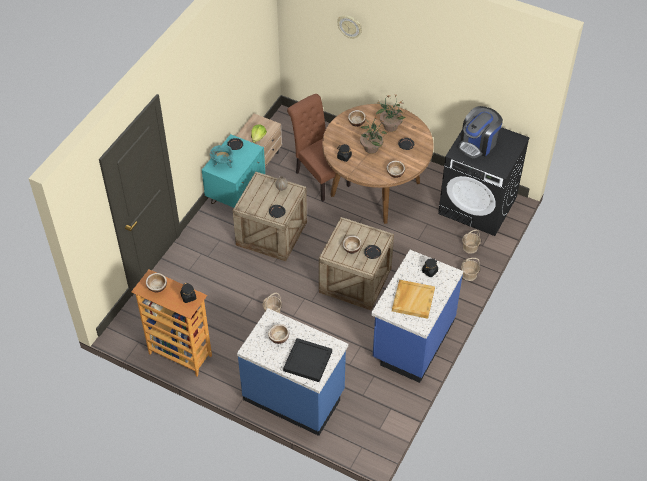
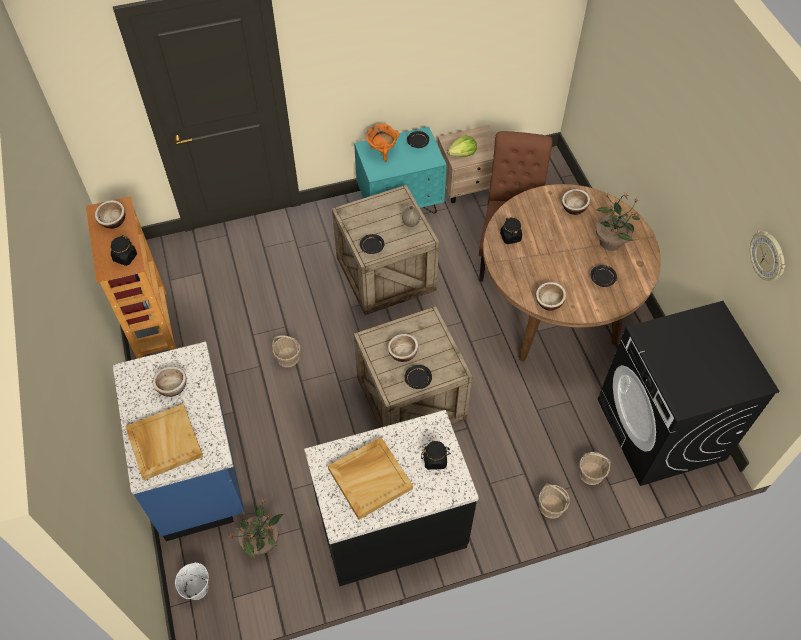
camera: 45 degrees right, 5 degrees up
turquoise cooking pot [210,145,233,168] -> orange cooking pot [366,124,399,162]
black tray [283,338,332,382] -> beige tray [125,404,203,481]
wall clock [337,15,362,39] -> wall clock moved to [750,230,785,281]
potted plant [360,116,387,154] -> potted plant moved to [229,499,284,558]
blue counter [371,250,463,383] -> black counter [304,410,479,586]
coffee machine [458,106,503,158] -> none
none -> white bucket [175,563,209,600]

